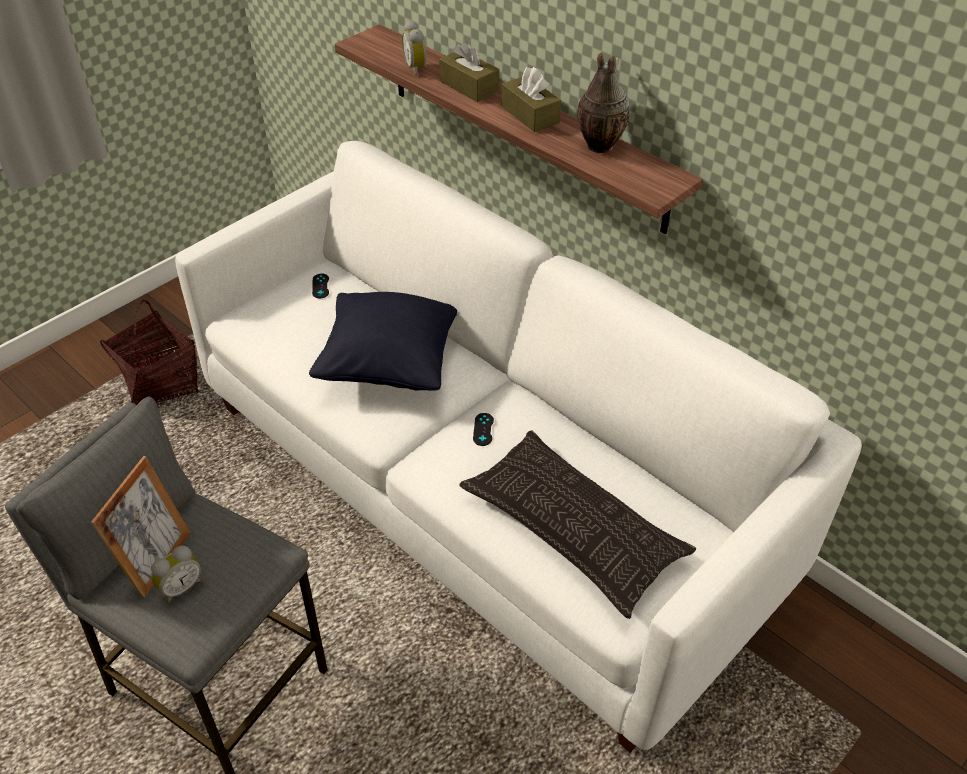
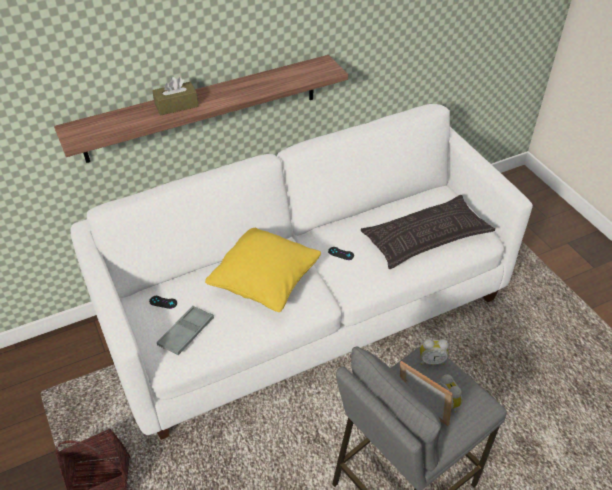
camera: 70 degrees left, 0 degrees up
black pillow [309,292,457,391] -> yellow pillow [205,228,321,312]
alarm clock [402,21,427,76] -> alarm clock moved to [420,339,449,365]
brown tissue box [501,67,561,132] -> none
vase [578,53,630,153] -> none
none -> grey tray [157,306,214,355]

